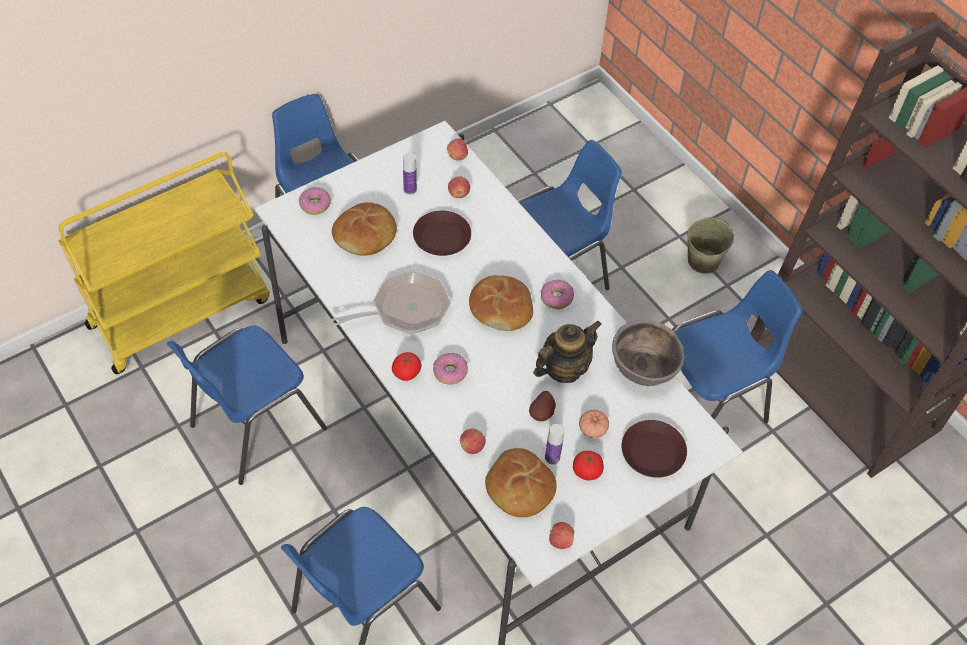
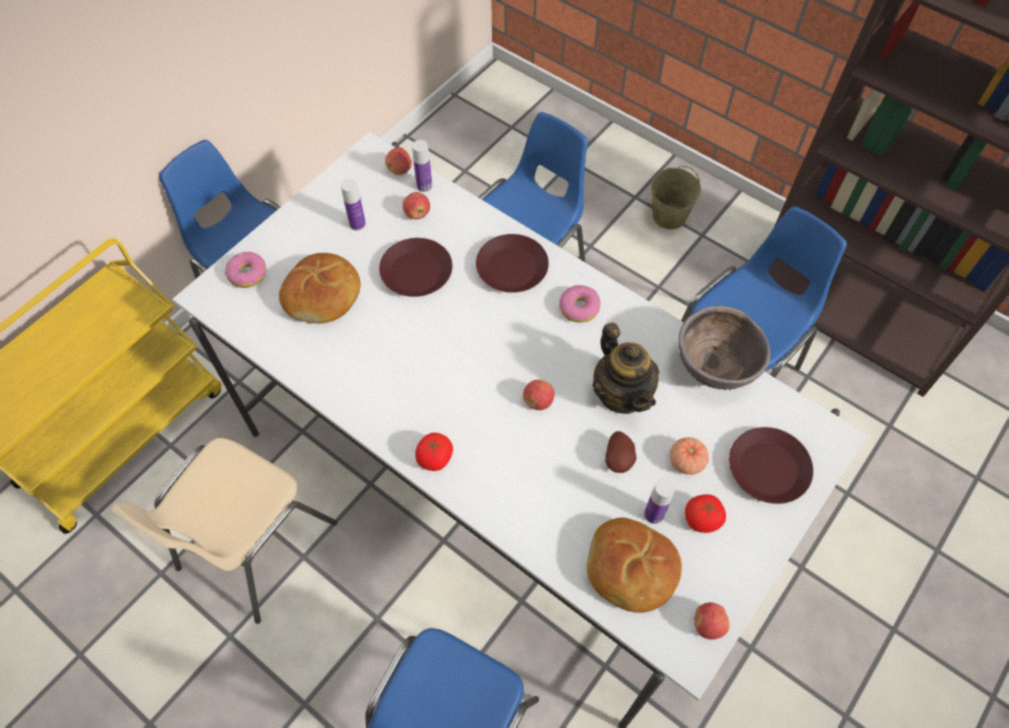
camera: 15 degrees left, 5 degrees up
blue chair [167,325,327,485] -> beige chair [110,438,337,624]
frying pan [326,271,451,334] -> none
donut [433,353,468,385] -> none
apple [460,429,486,454] -> apple moved to [523,380,554,410]
bread [469,275,533,331] -> none
teapot [533,320,602,383] -> teapot turned 120 degrees clockwise [592,323,659,414]
none -> bottle [412,140,432,192]
none -> brown plate [476,234,549,293]

